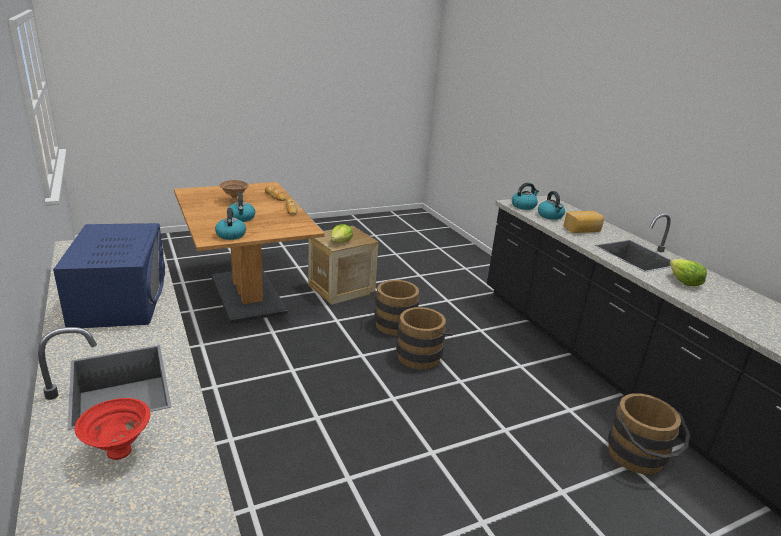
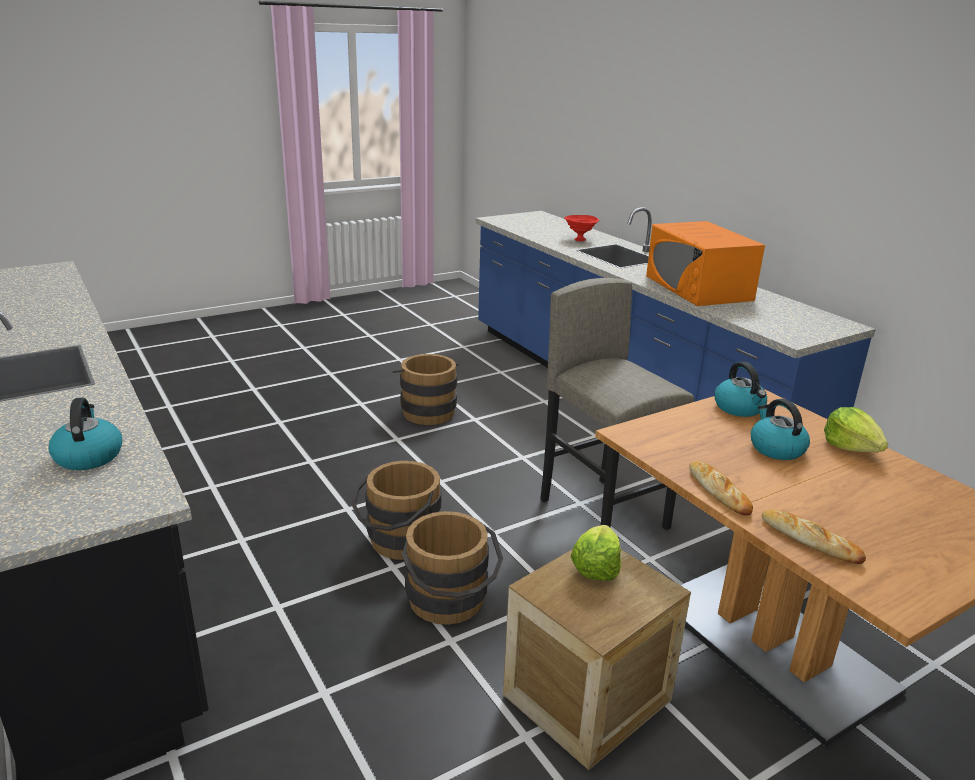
camera: 175 degrees right, 0 degrees up
blue microwave [53,223,165,328] -> orange microwave [646,221,765,306]
brown bowl [219,180,249,202] -> none
kettle [512,183,539,210] -> none
bread [564,211,604,233] -> none
brown bucket [608,393,690,474] -> brown bucket moved to [393,354,459,425]
lettuce [669,259,707,286] -> lettuce moved to [824,407,888,452]
none -> grey stool [540,278,694,530]

